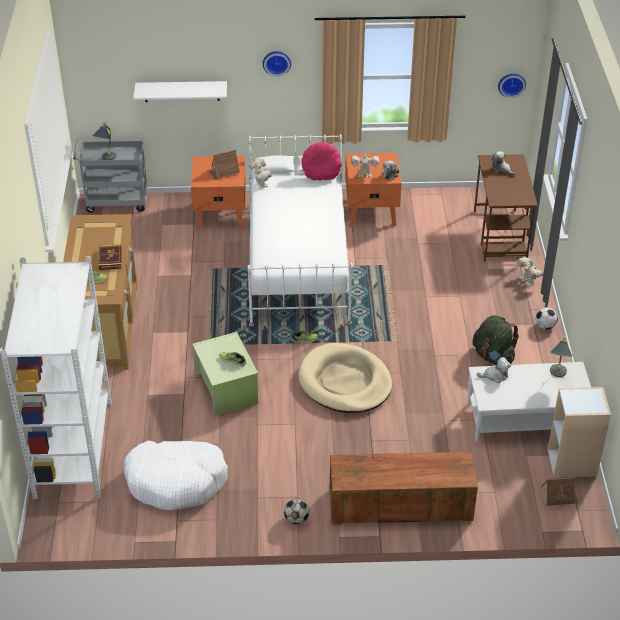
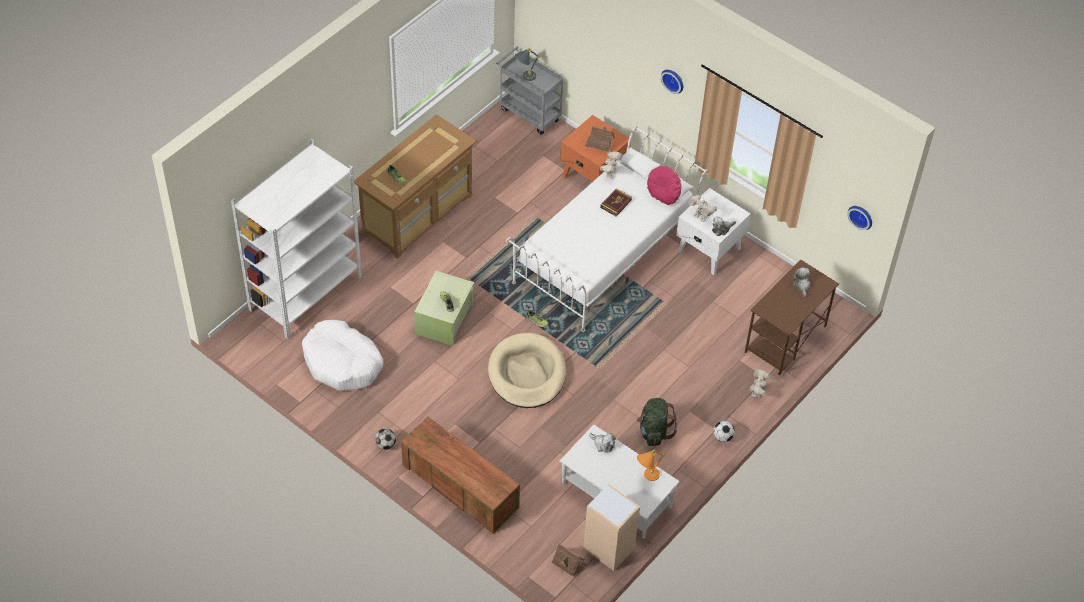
camera: 40 degrees right, 10 degrees up
book [98,244,122,270] -> book moved to [600,188,632,216]
white shelf [133,81,227,102] -> none
orange nightstand [345,153,401,227] -> white nightstand [676,188,751,275]
grey table lamp [550,336,572,377] -> orange table lamp [637,450,665,481]

